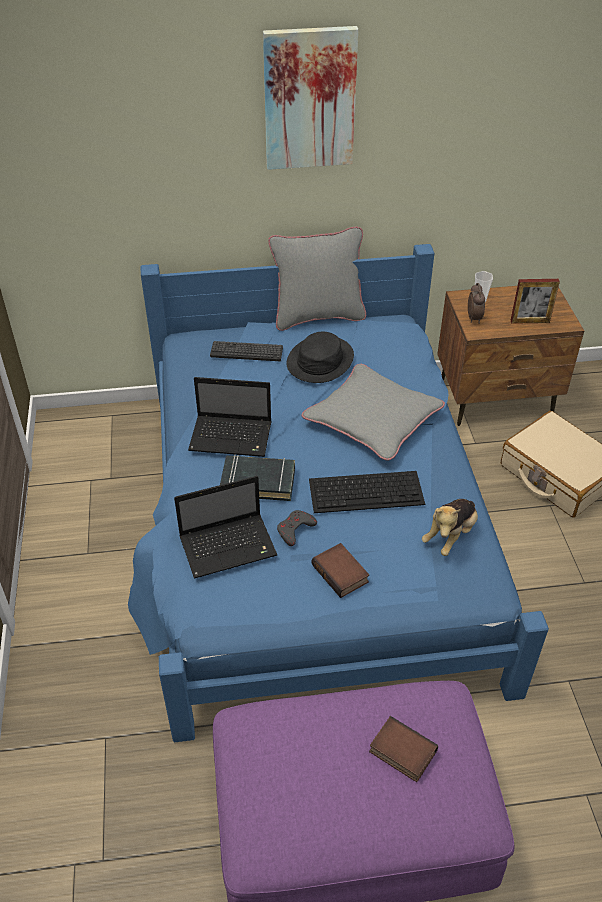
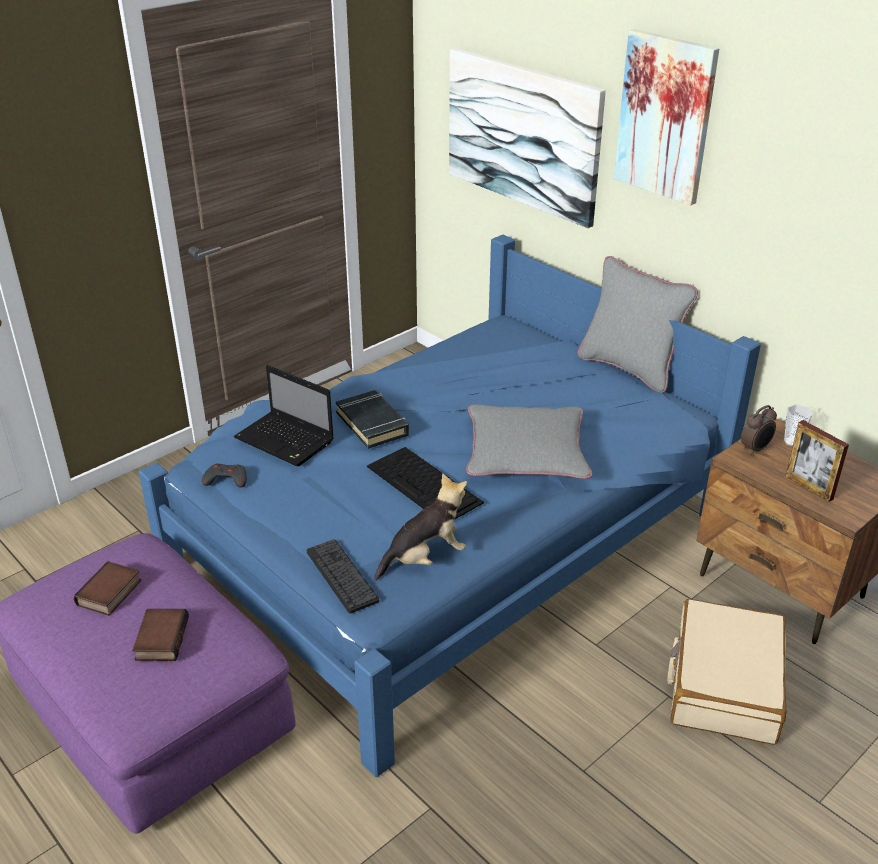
camera: 55 degrees right, 10 degrees down
laptop [188,377,272,457] -> none
keyboard [210,341,283,361] -> keyboard moved to [307,539,379,614]
grey game controller [277,510,317,546] -> grey game controller moved to [202,463,247,488]
black hat [286,332,354,383] -> none
book [312,543,369,598] -> book moved to [74,561,141,616]
plush toy [422,499,478,556] -> plush toy turned 150 degrees clockwise [374,473,467,581]
none -> picture [449,48,606,228]

